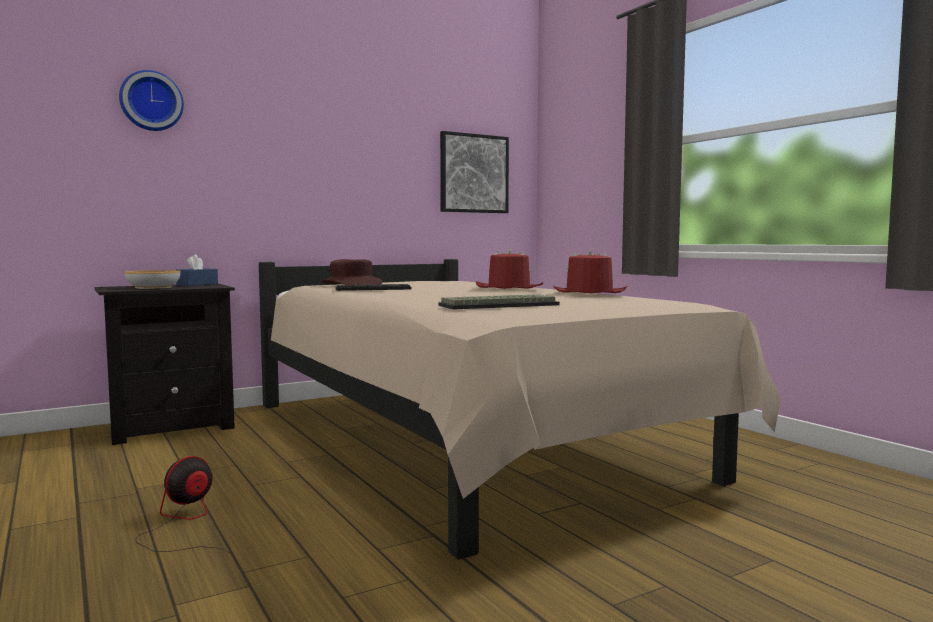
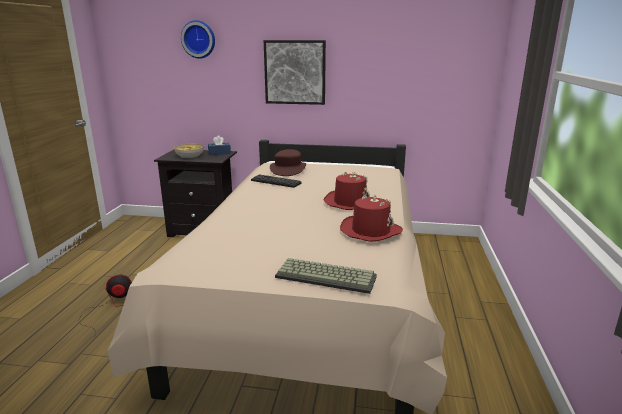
camera: 40 degrees right, 15 degrees up
keyboard [438,294,560,310] -> keyboard moved to [275,258,377,294]
picture [440,131,509,213] -> picture moved to [264,40,326,105]

